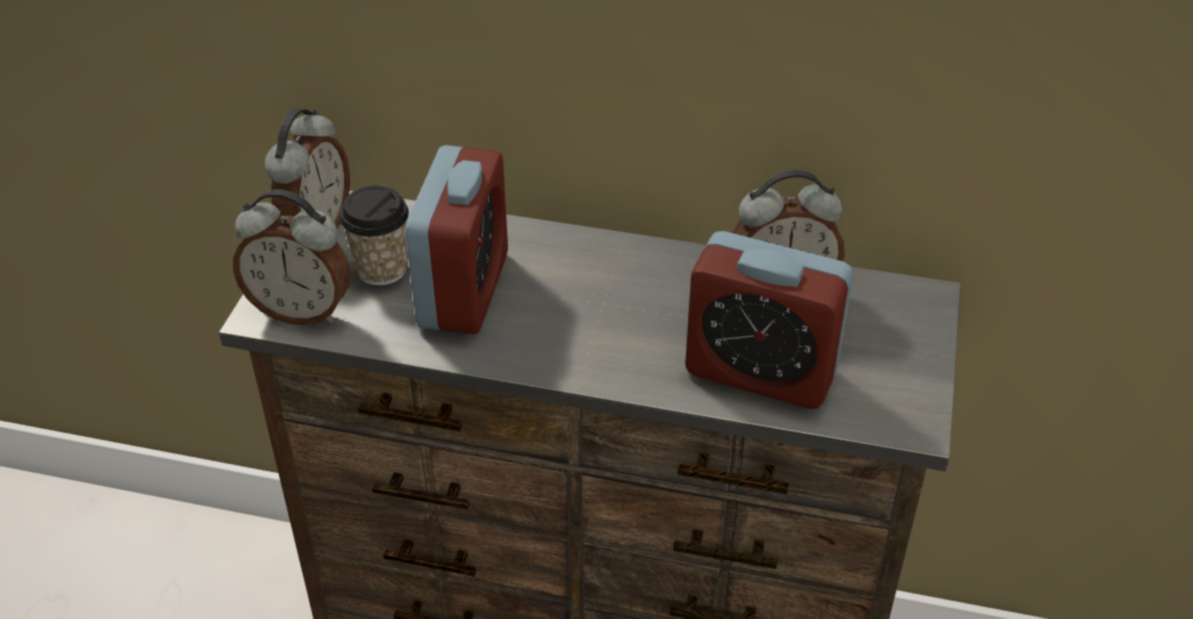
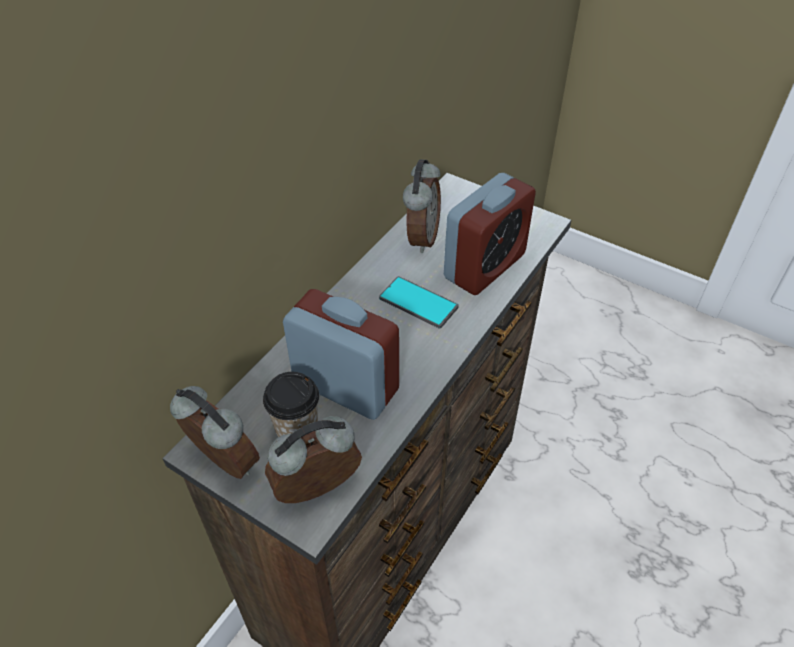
camera: 70 degrees left, 5 degrees up
alarm clock [233,190,351,325] -> alarm clock turned 150 degrees counterclockwise [265,416,362,503]
none -> phone [379,276,459,329]

